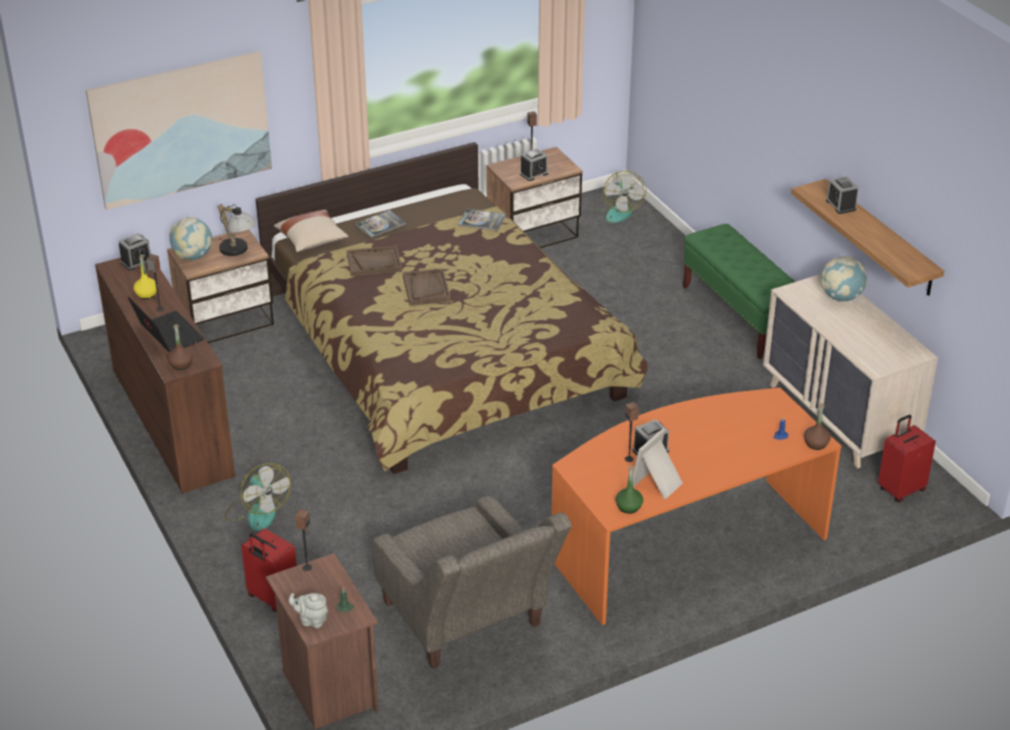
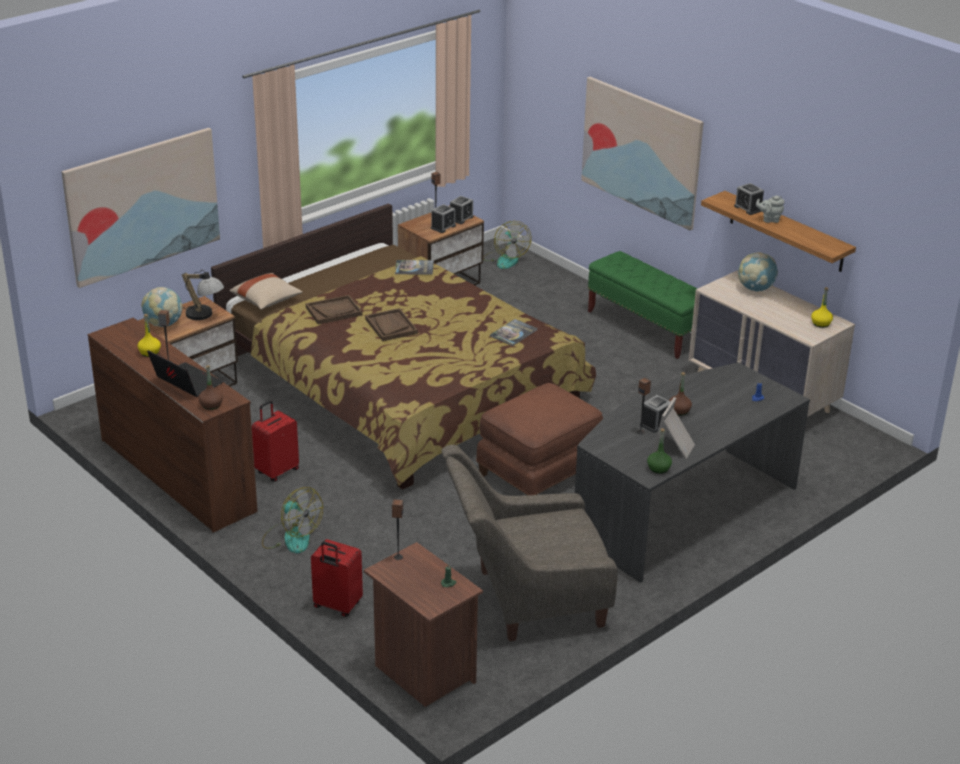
camera: 15 degrees left, 5 degrees down
alarm clock [119,233,151,271] -> alarm clock moved to [450,196,474,224]
grey teapot [288,593,328,628] -> grey teapot moved to [756,196,784,223]
book [355,210,406,238] -> book moved to [490,319,537,346]
grey armchair [372,495,572,669] -> grey armchair turned 120 degrees clockwise [441,445,618,641]
orange desk [551,387,841,625] -> grey desk [575,362,810,583]
brown bottle [804,403,831,450] -> brown bottle moved to [669,372,692,416]
red suitcase [878,415,936,502] -> red suitcase moved to [252,400,299,482]
none -> brown ottoman [476,383,603,495]
none -> picture [581,77,704,230]
none -> yellow bottle [811,287,833,328]

